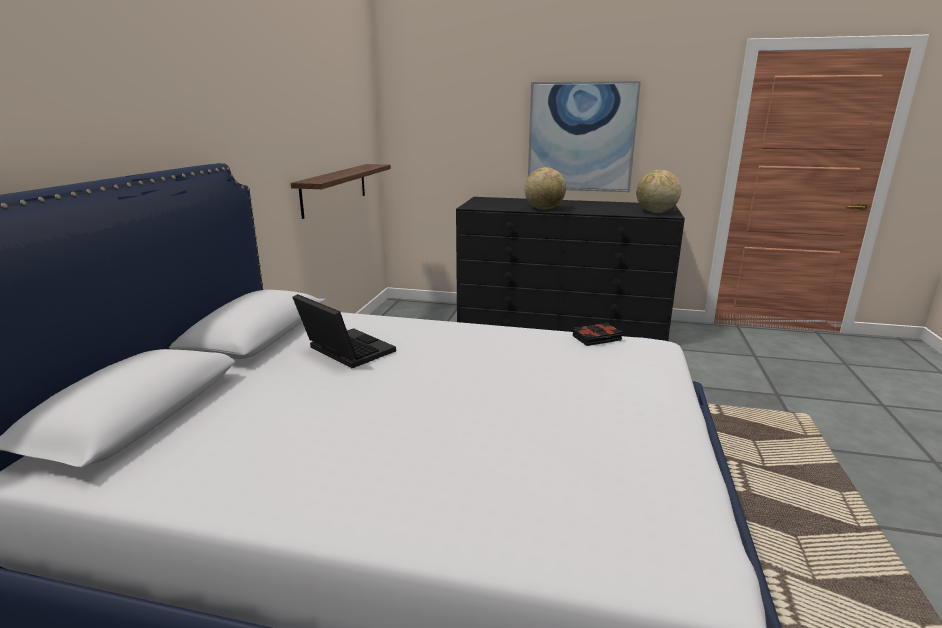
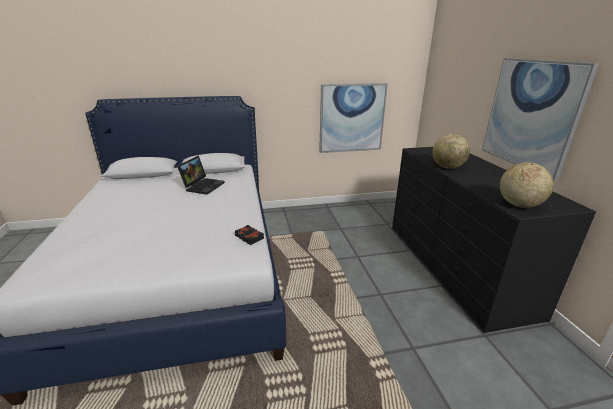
camera: 65 degrees right, 5 degrees up
shelf [291,164,391,219] -> picture [319,83,388,153]

